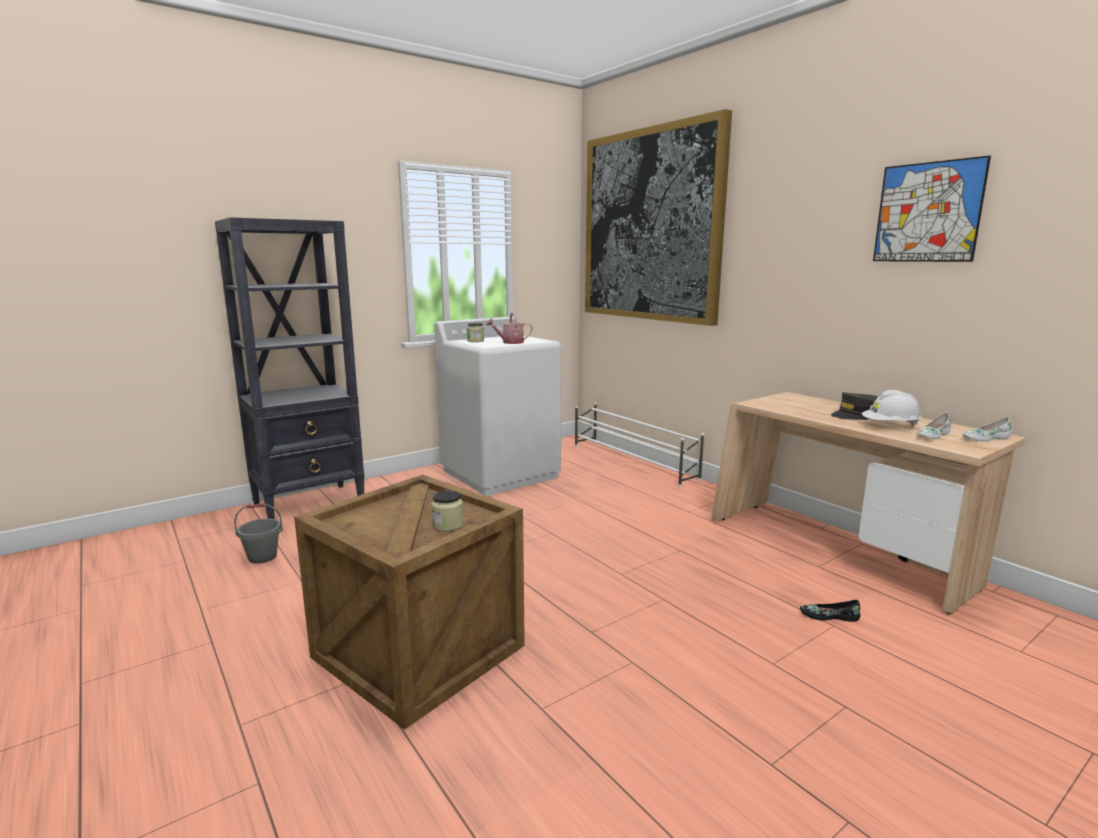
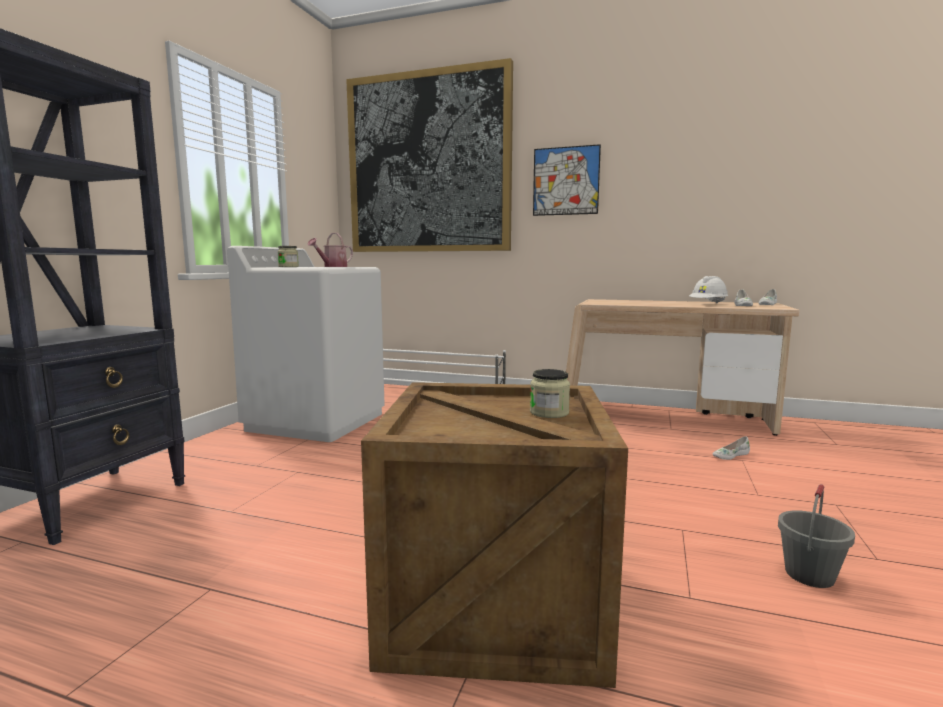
camera: 35 degrees left, 5 degrees down
grey bucket [234,504,283,564] -> grey bucket moved to [778,484,855,588]
black shoe [800,600,860,622] -> white shoe [713,436,750,460]
grey cap [831,392,878,420] -> none
picture [873,156,991,262] -> picture moved to [533,144,601,216]

